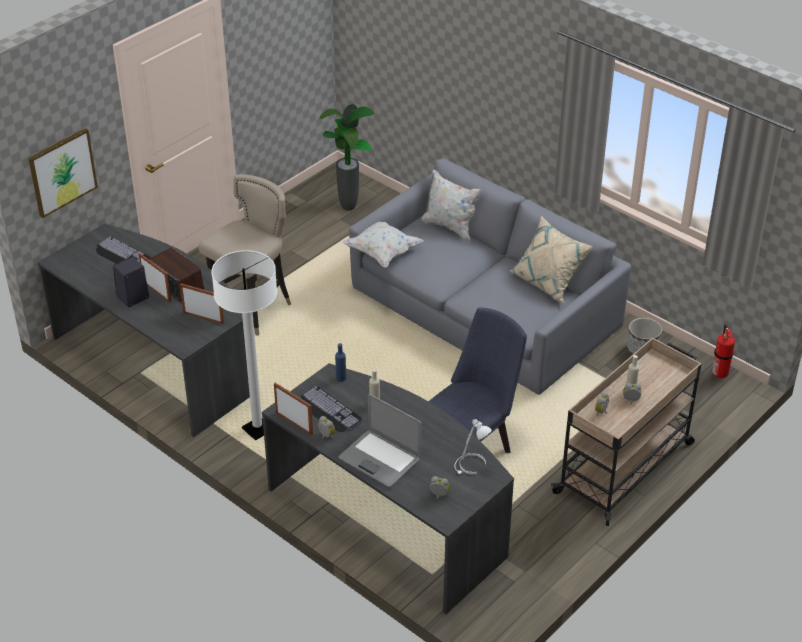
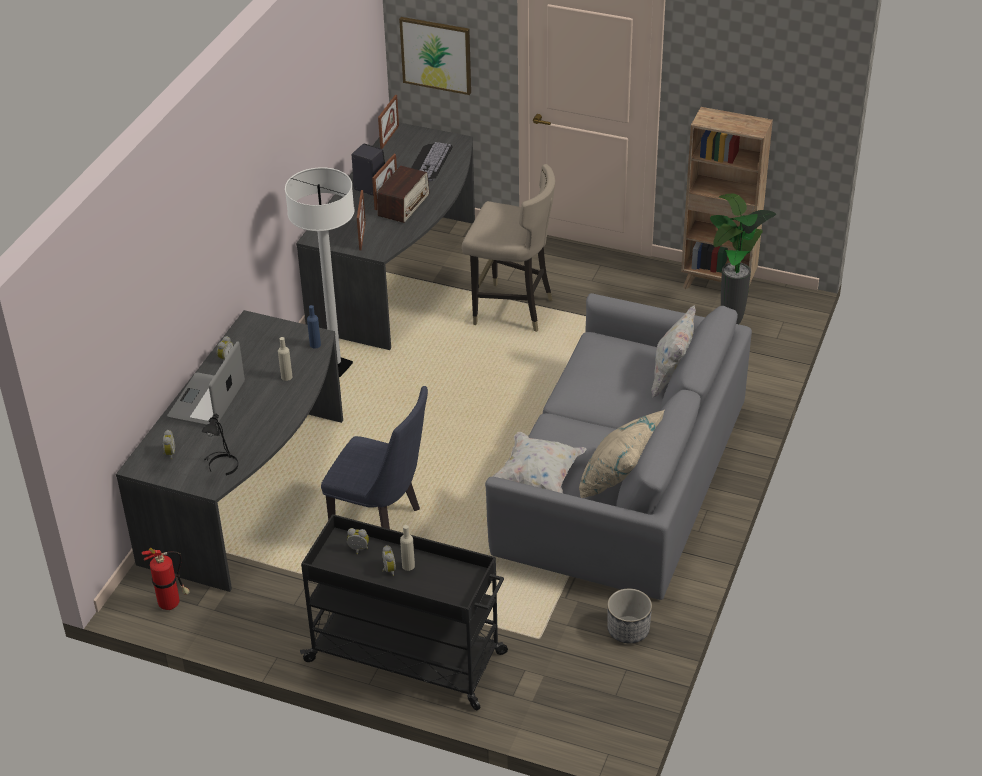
camera: 70 degrees right, 0 degrees up
picture frame [274,383,313,436] -> picture frame moved to [378,95,399,149]
keyboard [301,386,364,432] -> none
white pillow [342,222,424,268] -> white pillow moved to [492,432,587,493]
white table lamp [454,419,492,474] -> black table lamp [202,414,238,476]
beige cart [551,337,702,526] -> black cart [300,514,508,711]
fire extinguisher [712,325,735,379] -> fire extinguisher moved to [141,548,190,610]
none -> brown bookcase [681,107,773,289]

